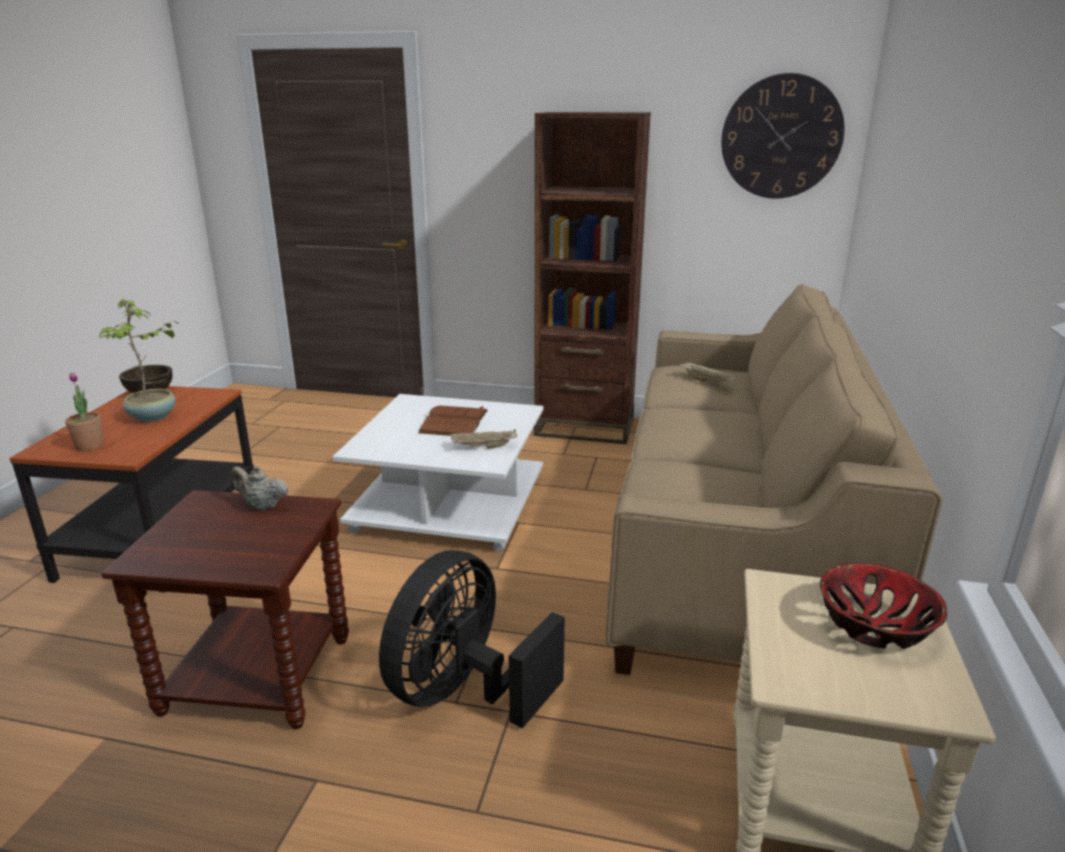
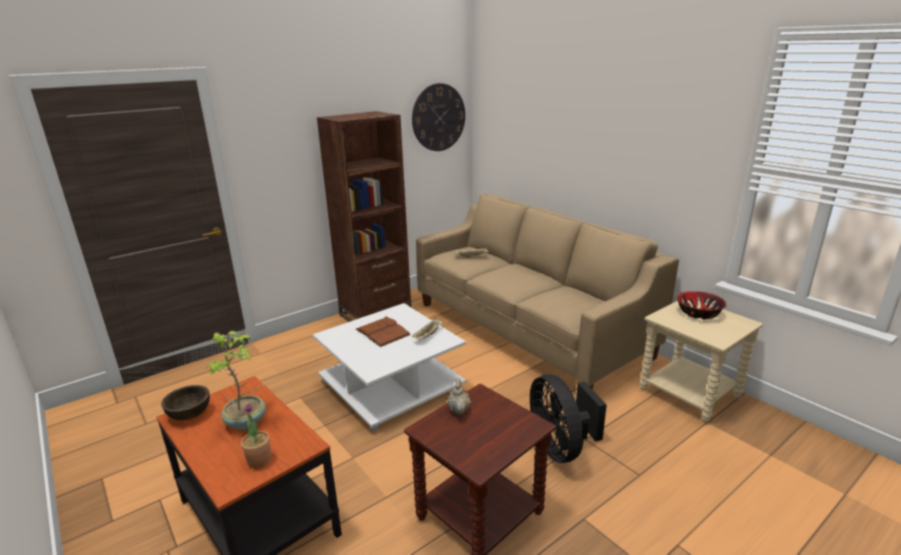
camera: 50 degrees left, 0 degrees up
beige teapot [231,466,289,510] -> beige teapot turned 120 degrees clockwise [447,378,471,415]

